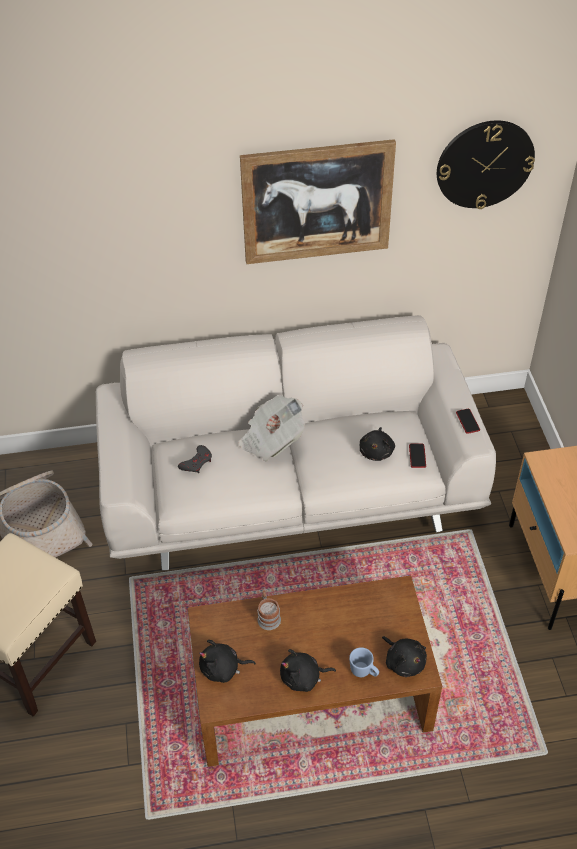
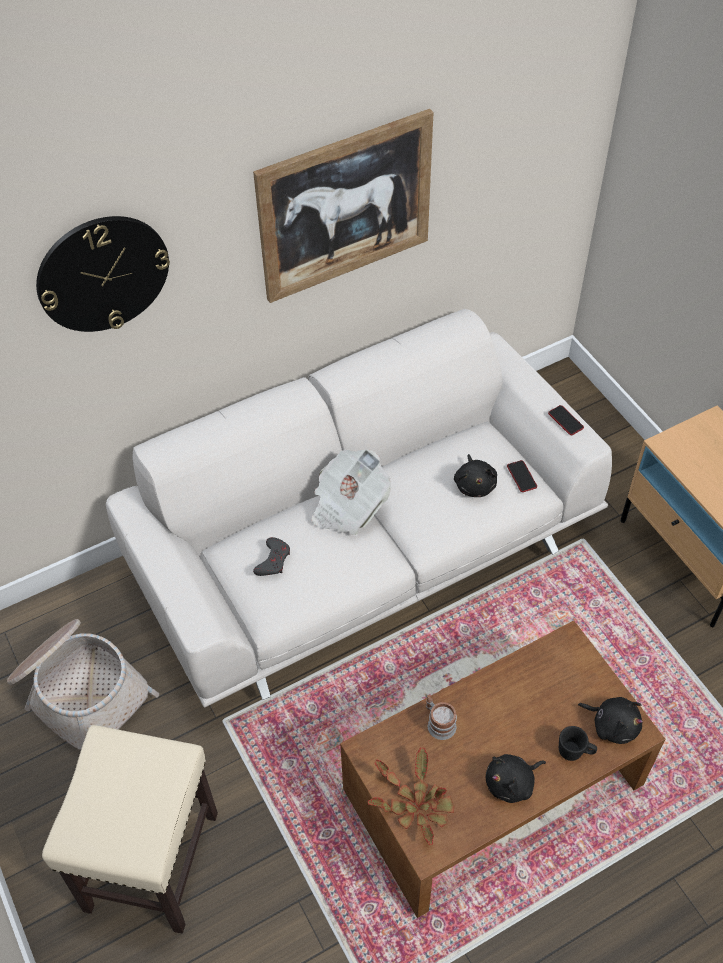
camera: 20 degrees left, 5 degrees up
black plush toy [199,640,256,683] -> potted plant [368,748,454,845]
blue mug [349,647,379,677] -> black mug [559,726,597,761]
wall clock [437,120,535,209] -> wall clock moved to [36,216,170,332]

